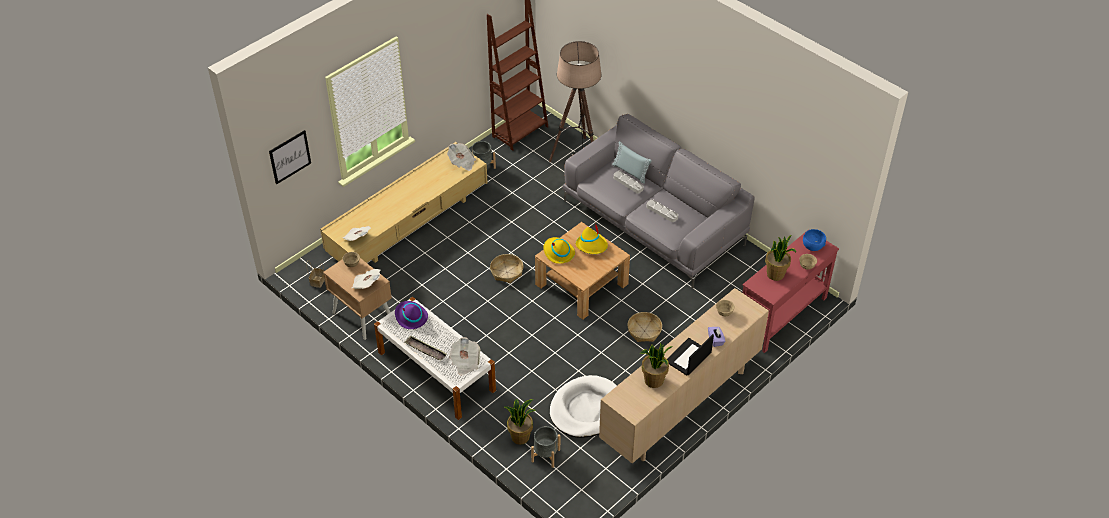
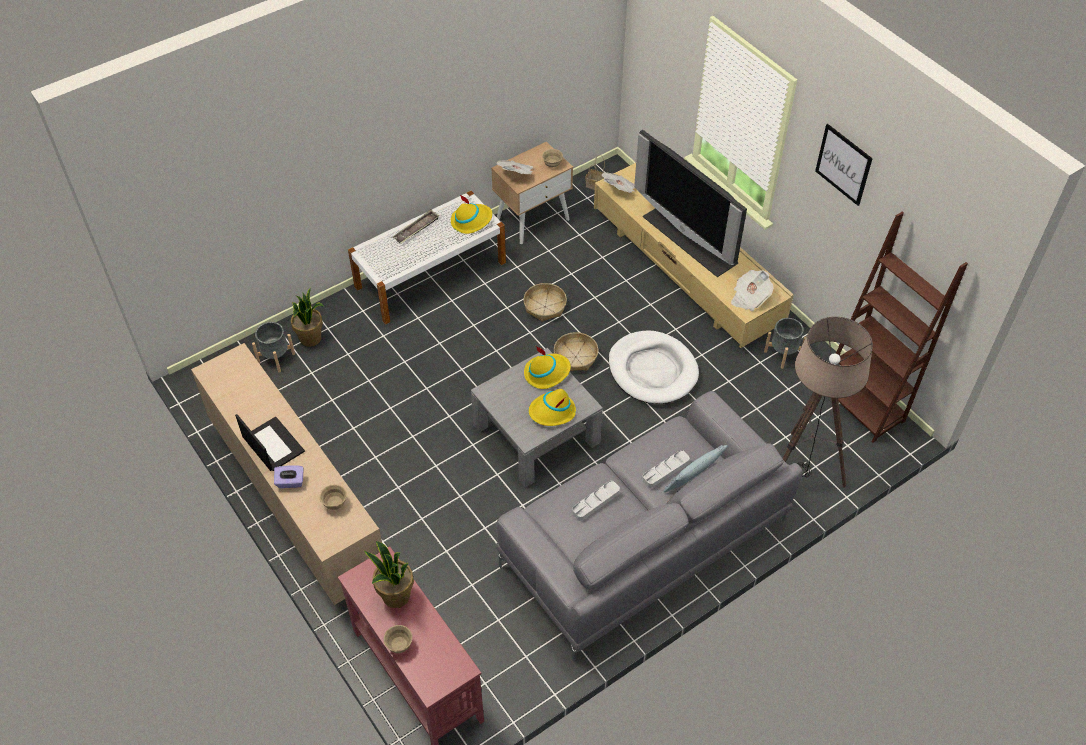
camera: 100 degrees right, 5 degrees up
picture [269,130,311,185] -> picture moved to [815,124,873,206]
purple hat [395,301,428,329] -> yellow hat [451,195,493,234]
newspaper [449,337,481,376] -> none
brown coffee table [535,222,630,320] -> grey coffee table [471,348,603,488]
white dog bed [550,375,617,438] -> white dog bed moved to [609,330,699,404]
basket [627,312,662,342] -> basket moved to [523,283,567,322]
potted plant [640,343,673,388] -> none
blue bowl [803,229,826,251] -> none
none -> television [634,130,747,277]

